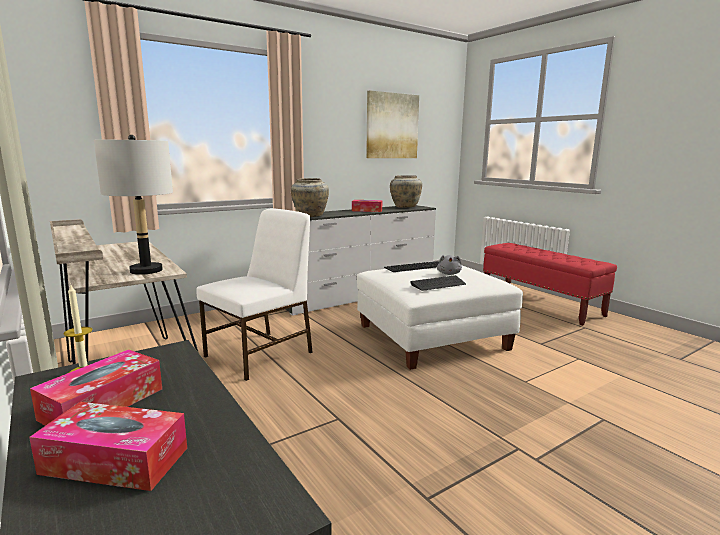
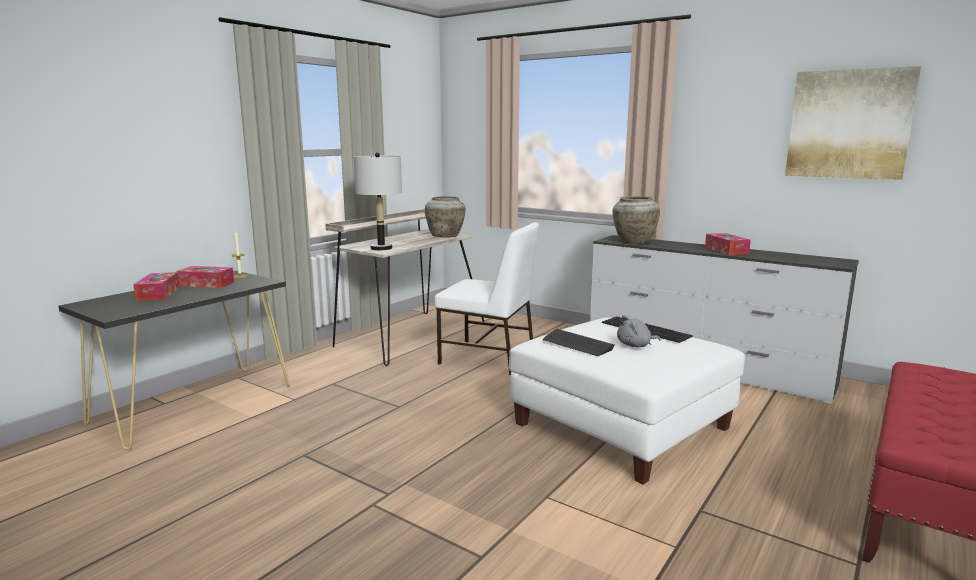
camera: 70 degrees right, 0 degrees up
beige vase [390,175,422,208] -> beige vase moved to [425,196,466,237]

